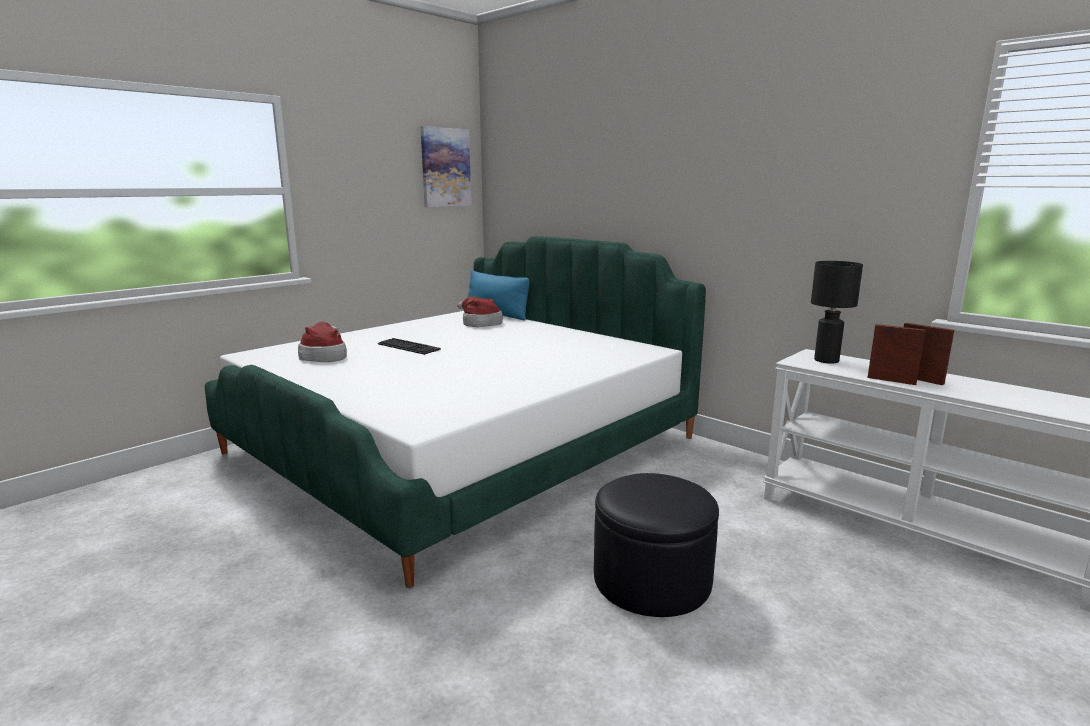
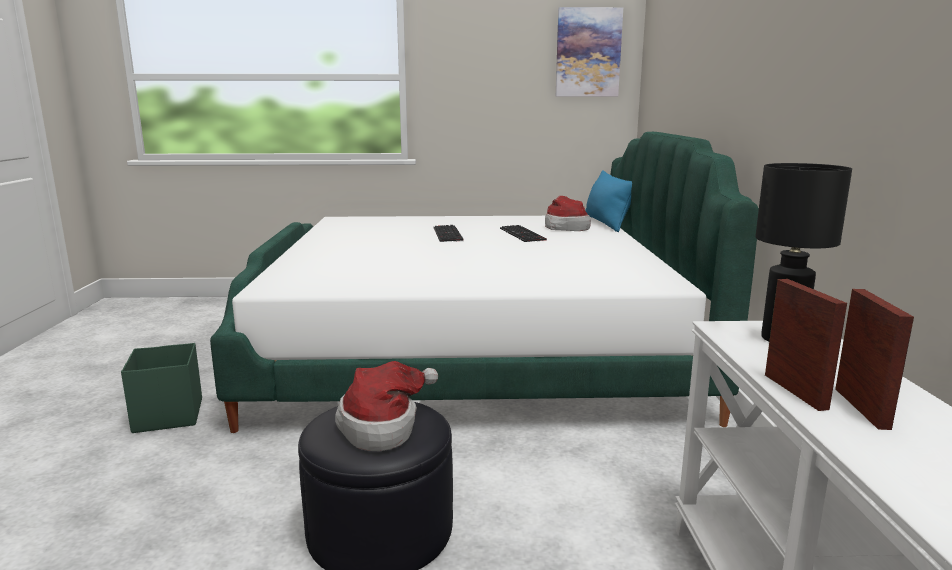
camera: 45 degrees right, 0 degrees up
hat [298,322,347,362] -> hat moved to [335,361,438,451]
none -> green storage box [121,343,202,433]
none -> keyboard [500,225,547,242]

